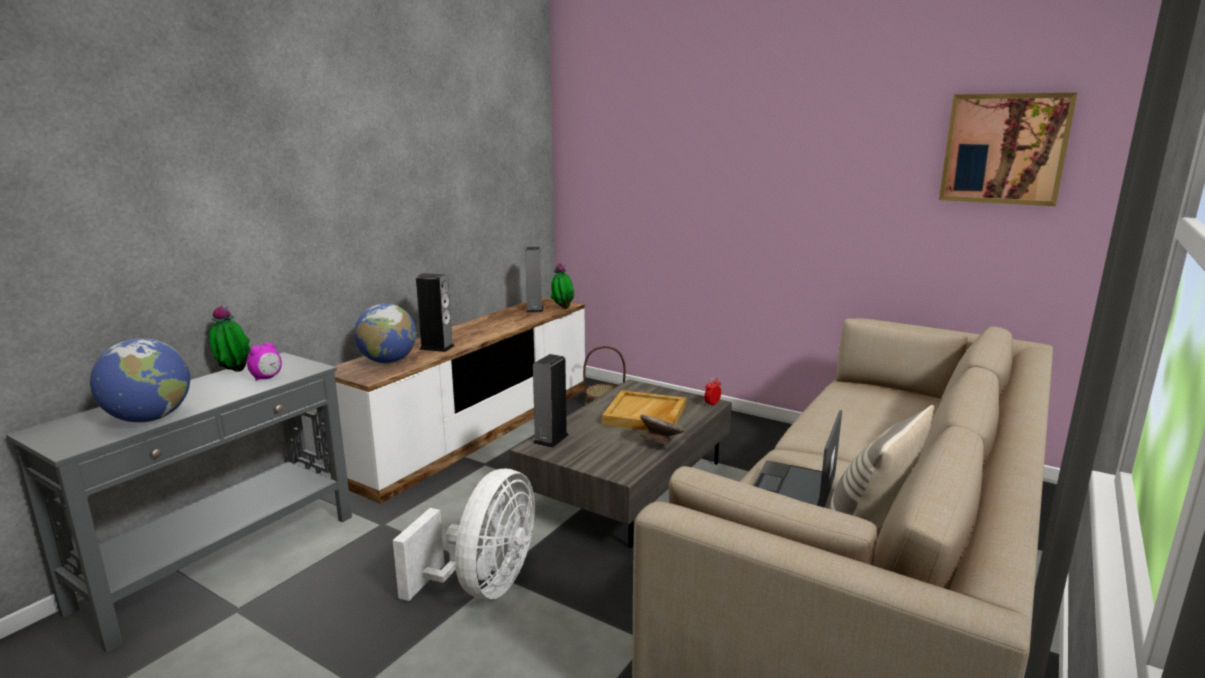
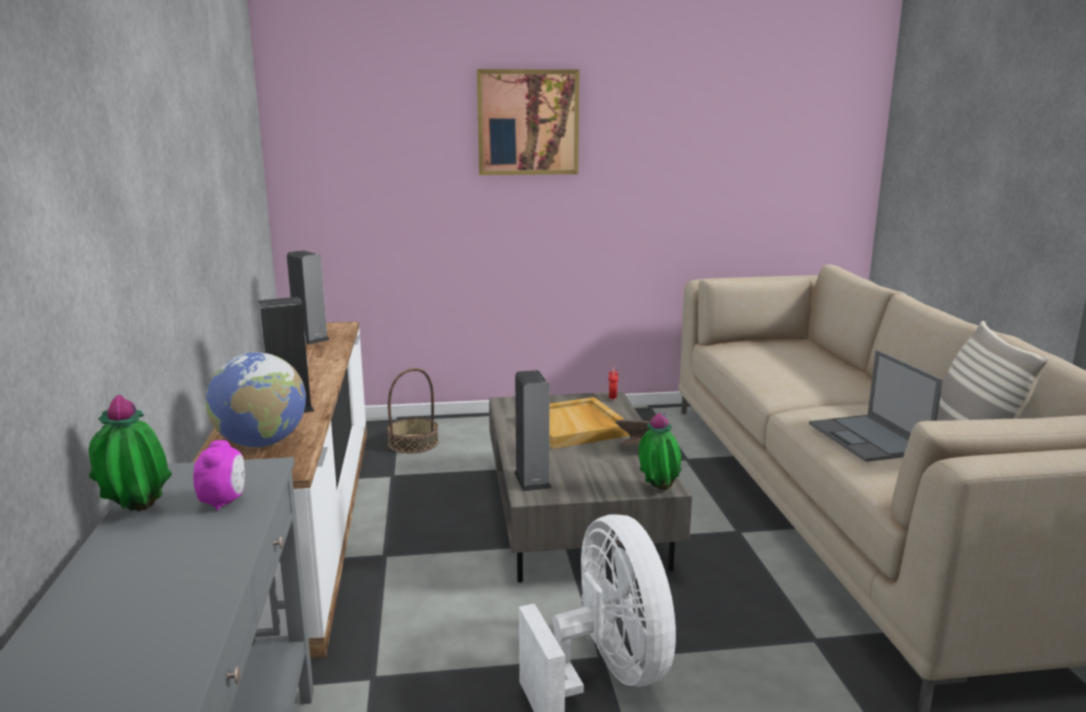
camera: 40 degrees left, 0 degrees up
globe [90,339,190,422] -> none
potted plant [551,263,575,309] -> potted plant moved to [639,412,682,490]
picture [939,93,1077,206] -> picture moved to [477,69,580,175]

